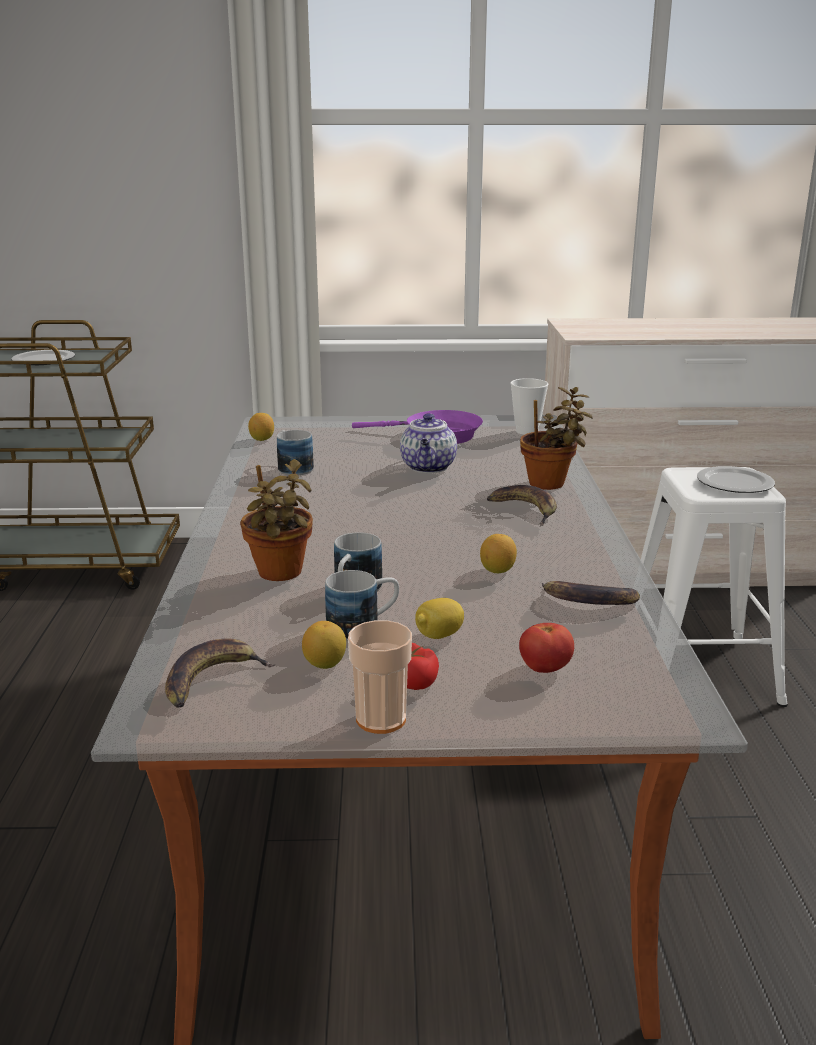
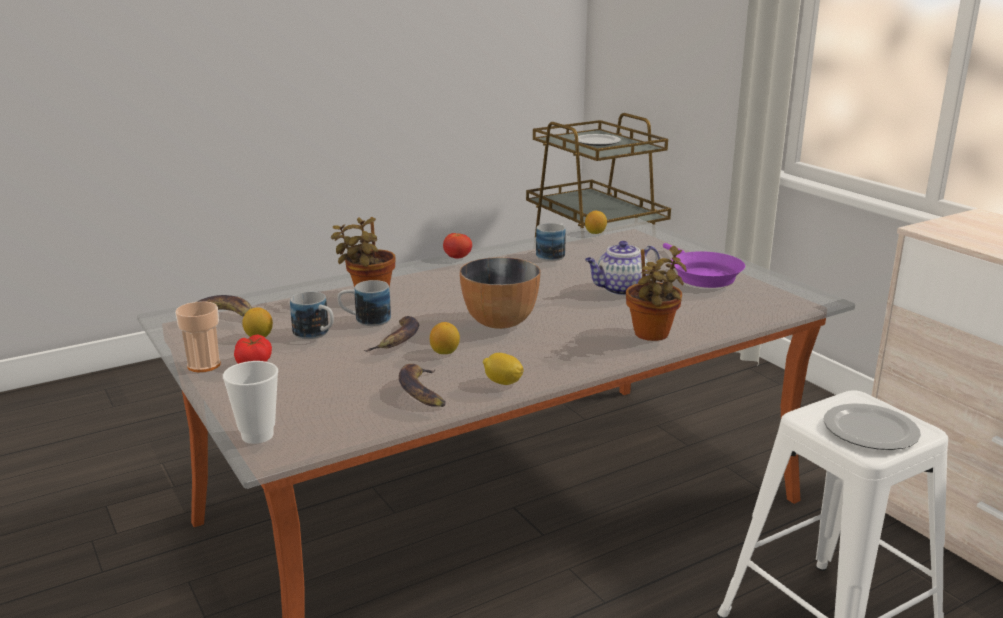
camera: 60 degrees right, 0 degrees up
lemon [415,598,464,639] -> lemon moved to [483,353,523,385]
banana [487,485,557,526] -> banana moved to [364,316,419,352]
cup [510,378,548,435] -> cup moved to [223,361,278,444]
tomato [519,623,574,673] -> tomato moved to [443,233,472,259]
none -> bowl [460,257,541,329]

